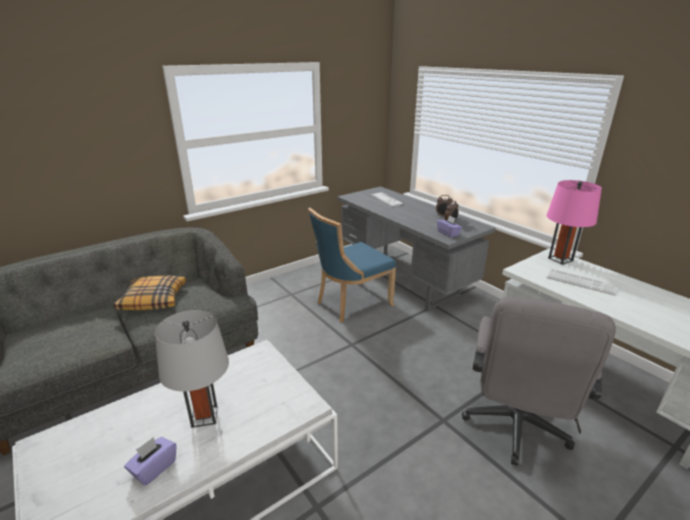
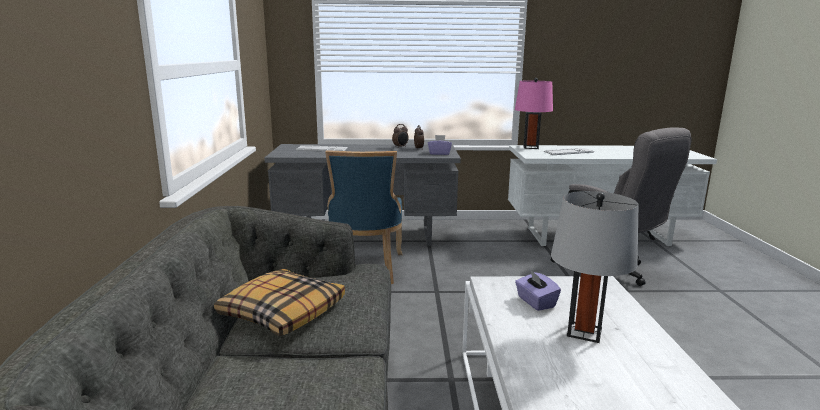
camera: 55 degrees left, 10 degrees down
purple tissue box [124,437,176,486] -> purple tissue box moved to [515,270,561,311]

